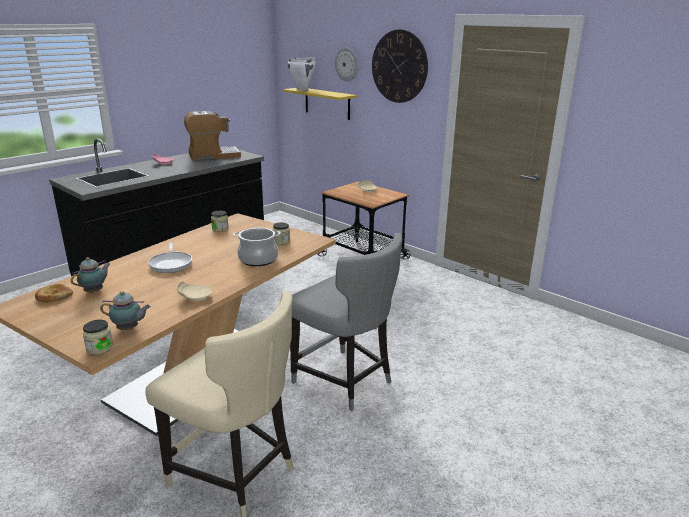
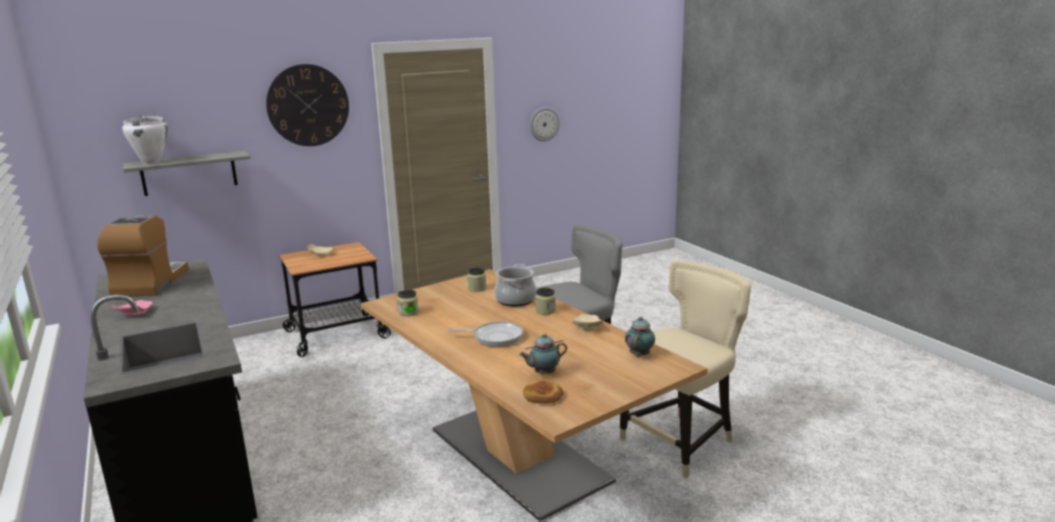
camera: 70 degrees left, 5 degrees down
teapot [71,257,110,293] -> teapot turned 75 degrees counterclockwise [519,333,567,375]
jar [83,320,113,355] -> jar moved to [535,288,556,315]
yellow shelf [283,88,357,120] -> grey shelf [123,151,251,196]
wall clock [335,47,359,82] -> wall clock moved to [530,107,560,142]

